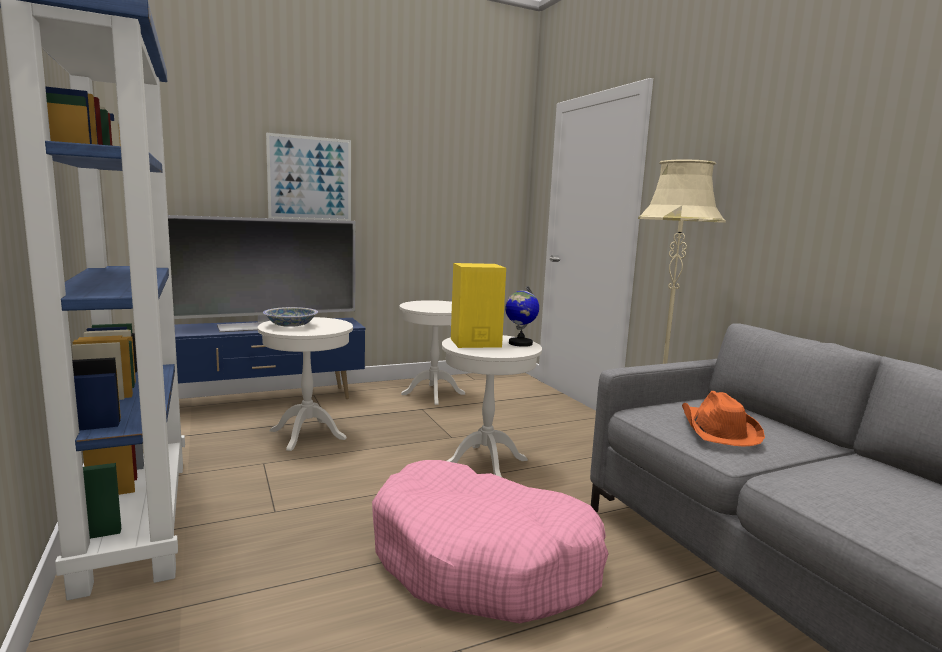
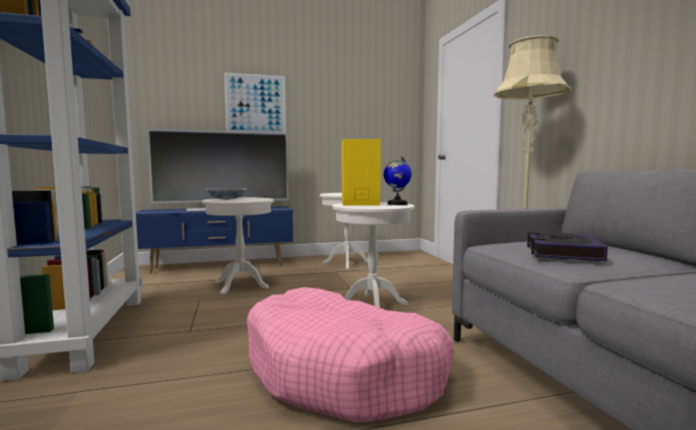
camera: 10 degrees right, 5 degrees down
orange hat [682,391,765,447] -> book [527,231,608,261]

